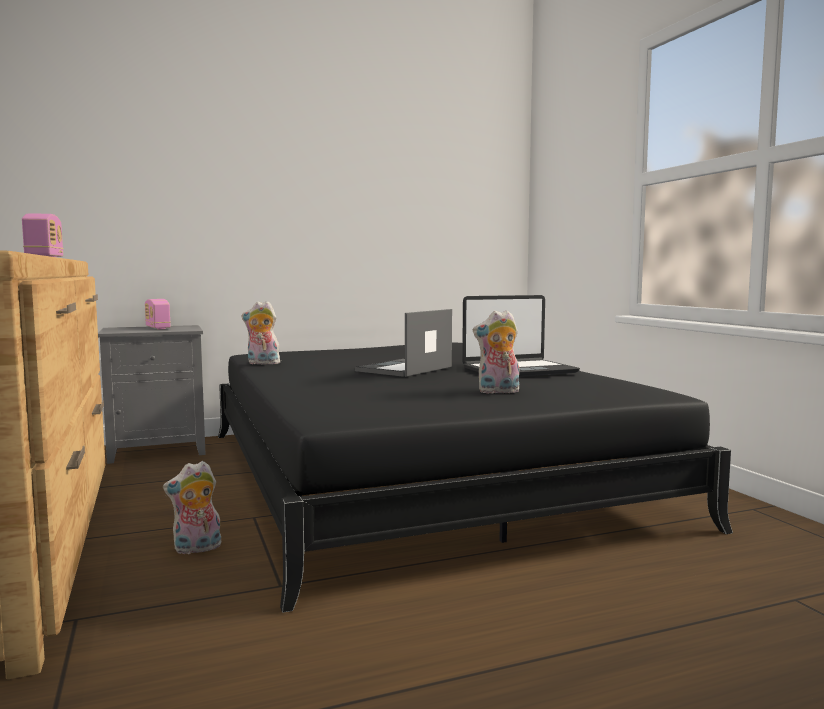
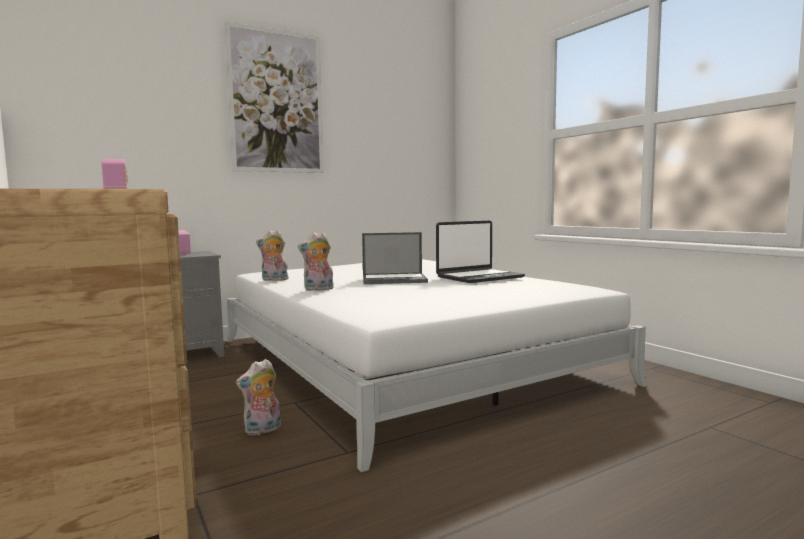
camera: 10 degrees left, 0 degrees up
black bed [218,343,733,613] -> white bed [226,259,648,472]
laptop [355,309,452,377] -> laptop turned 120 degrees counterclockwise [362,232,428,284]
plush toy [473,310,519,394] -> plush toy moved to [298,232,334,291]
none -> picture [224,21,324,173]

